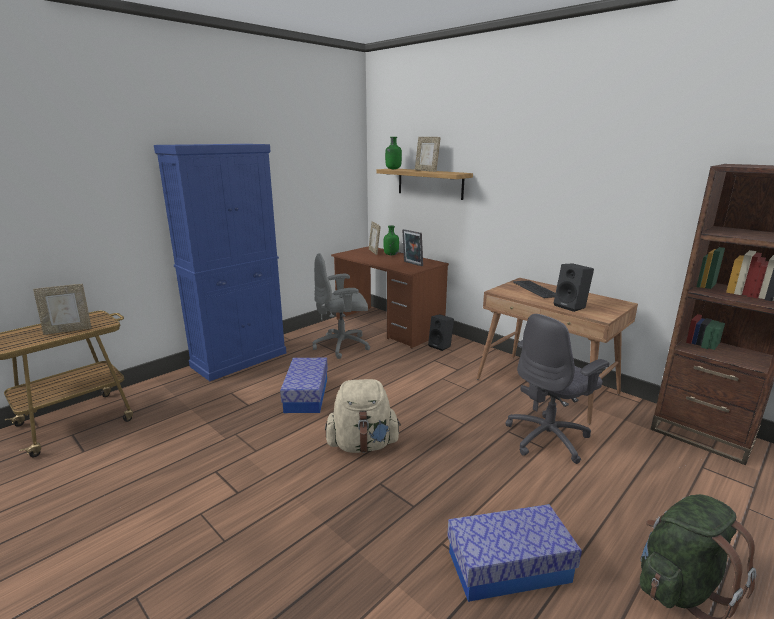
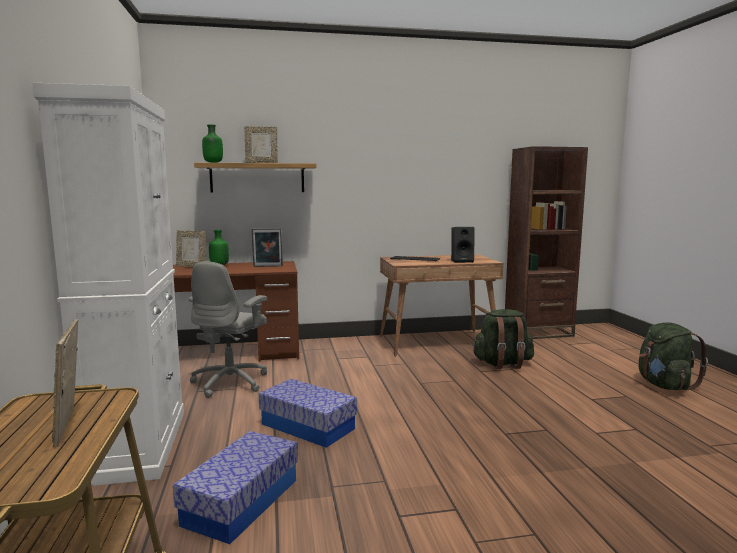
camera: 55 degrees left, 10 degrees down
picture frame [33,284,92,335] -> picture frame turned 150 degrees clockwise [52,319,78,447]
blue cabinet [154,144,286,381] -> white cabinet [33,83,184,486]
beige backpack [325,379,401,453] -> none
black speaker [428,314,454,351] -> none
storage box [447,504,582,602] -> storage box moved to [173,431,298,544]
grey office chair [505,314,609,464] -> green backpack [472,309,534,369]

